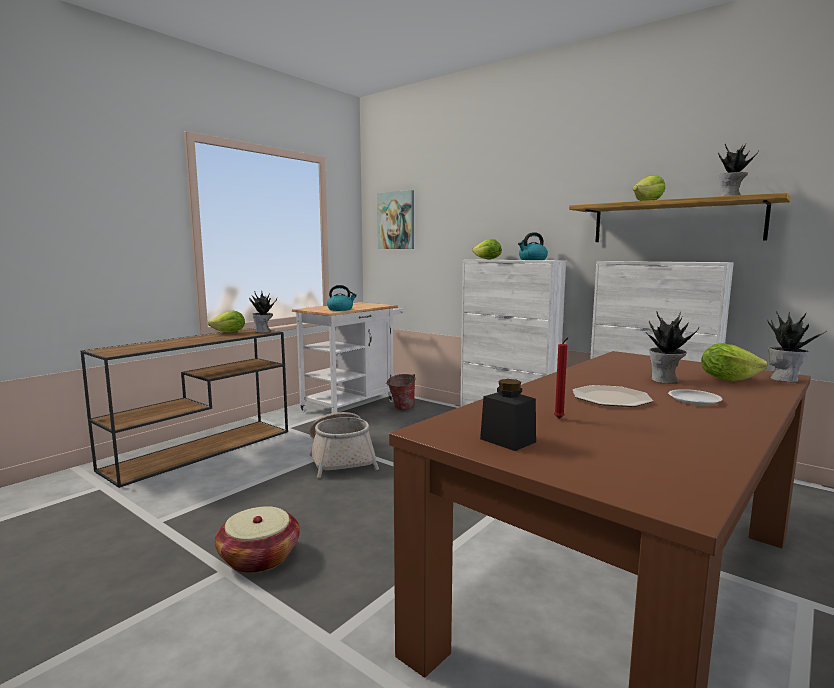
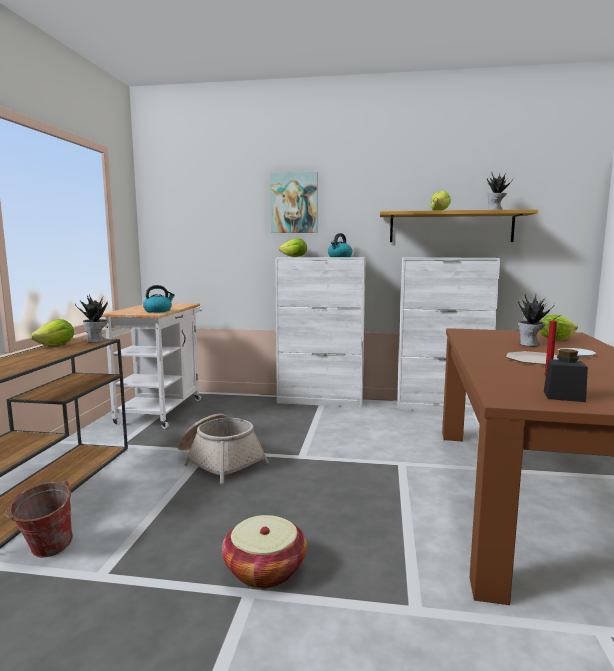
camera: 30 degrees left, 0 degrees up
picture [377,190,414,249] -> picture moved to [270,172,318,233]
bucket [386,374,416,410] -> bucket moved to [6,481,73,558]
potted plant [768,311,825,382] -> none

